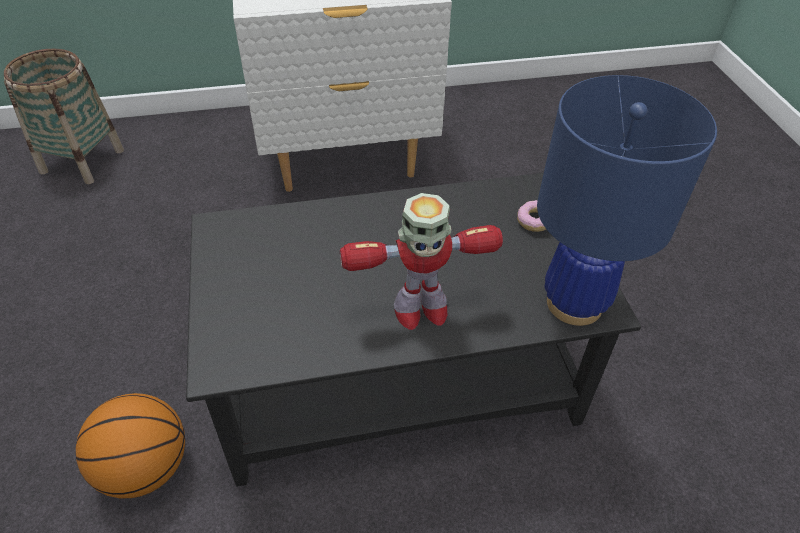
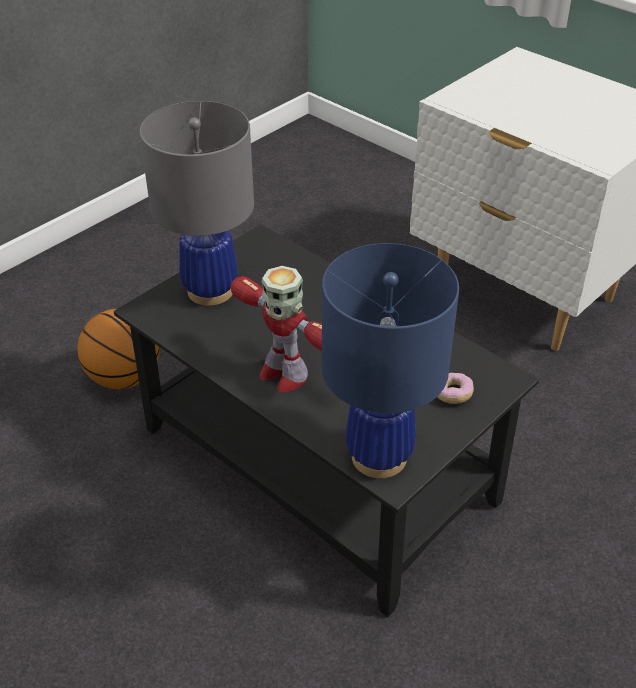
camera: 55 degrees right, 5 degrees down
basket [4,49,124,184] -> none
none -> grey table lamp [139,101,254,306]

